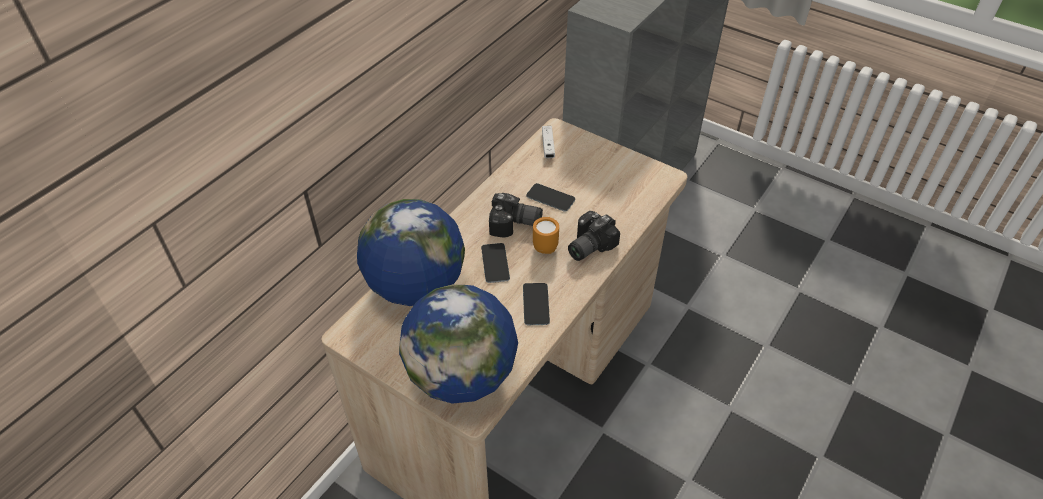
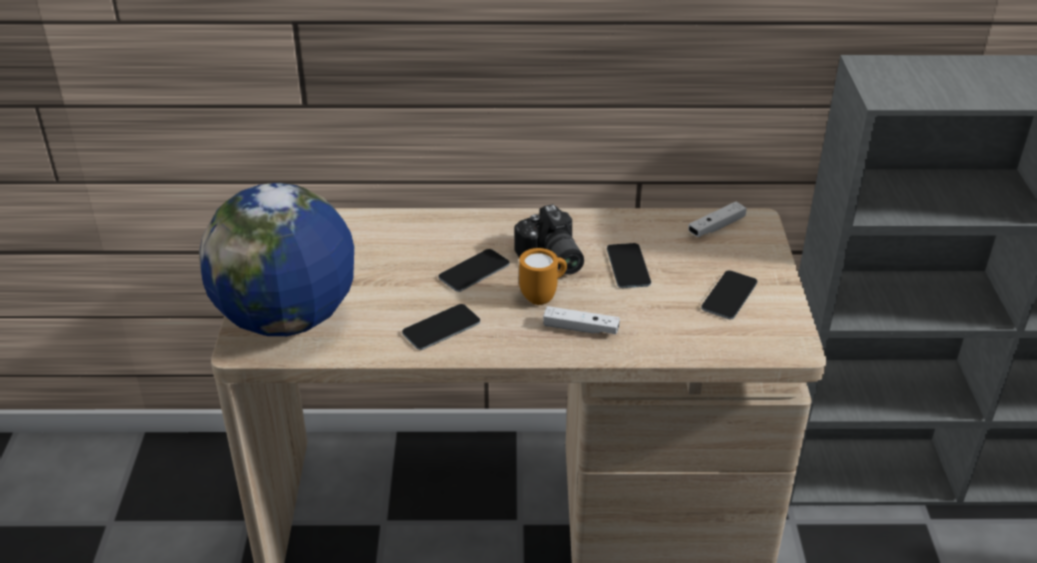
camera: 55 degrees right, 10 degrees down
globe [357,199,465,306] -> none
camera [568,211,620,261] -> white game controller [543,306,620,334]
none -> phone [701,270,757,319]

